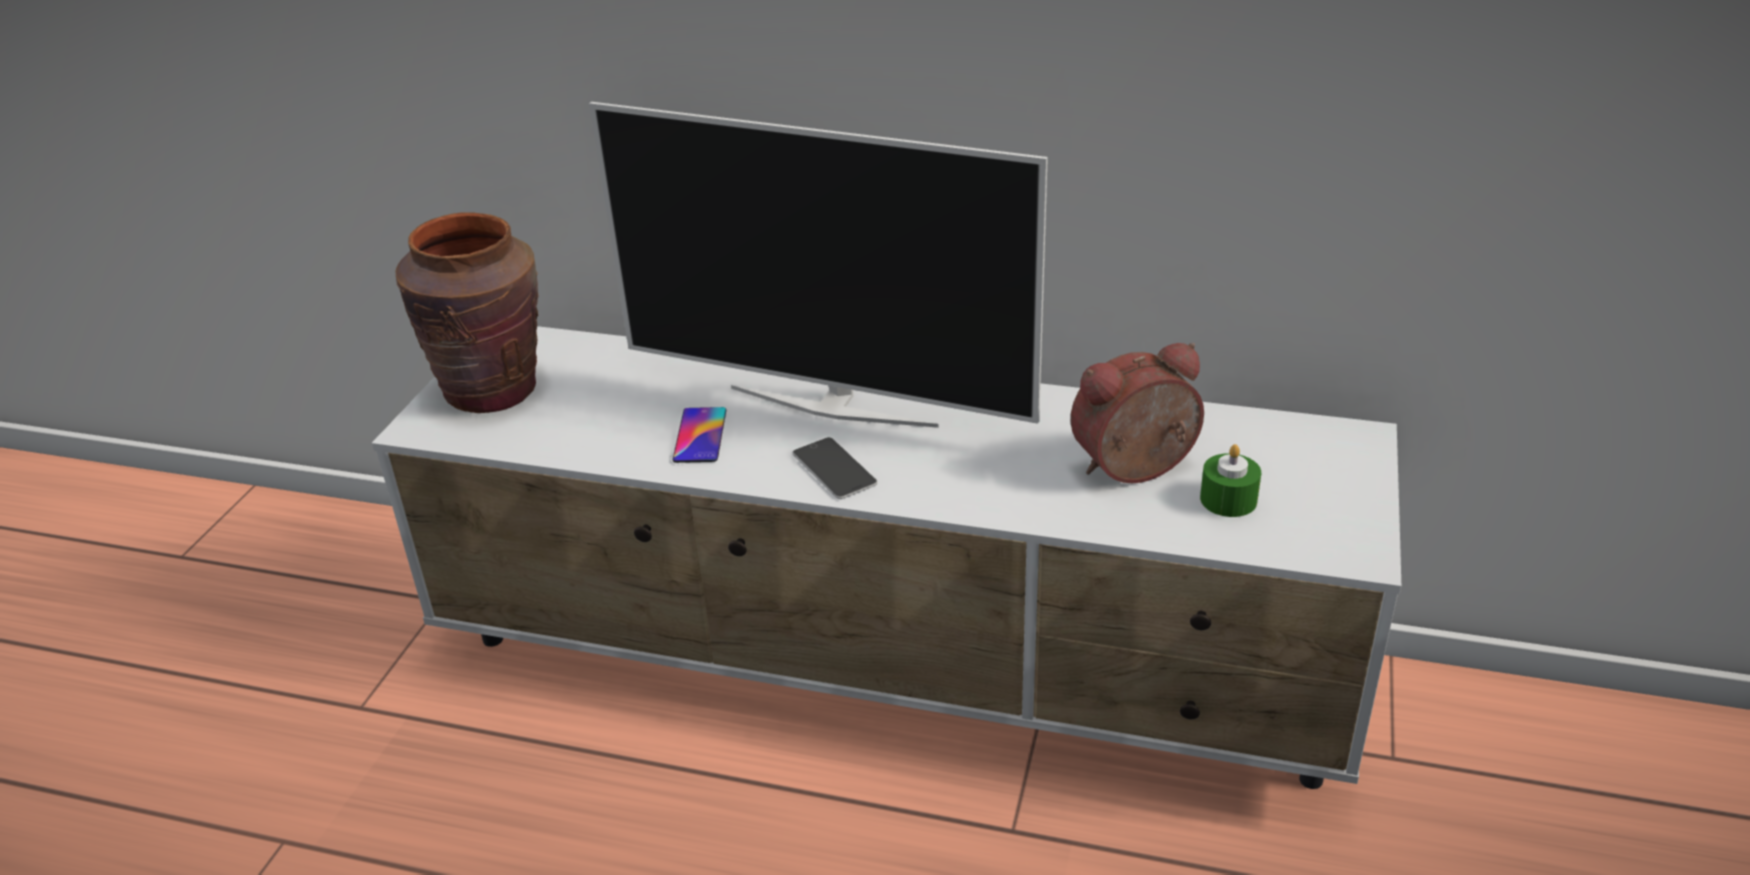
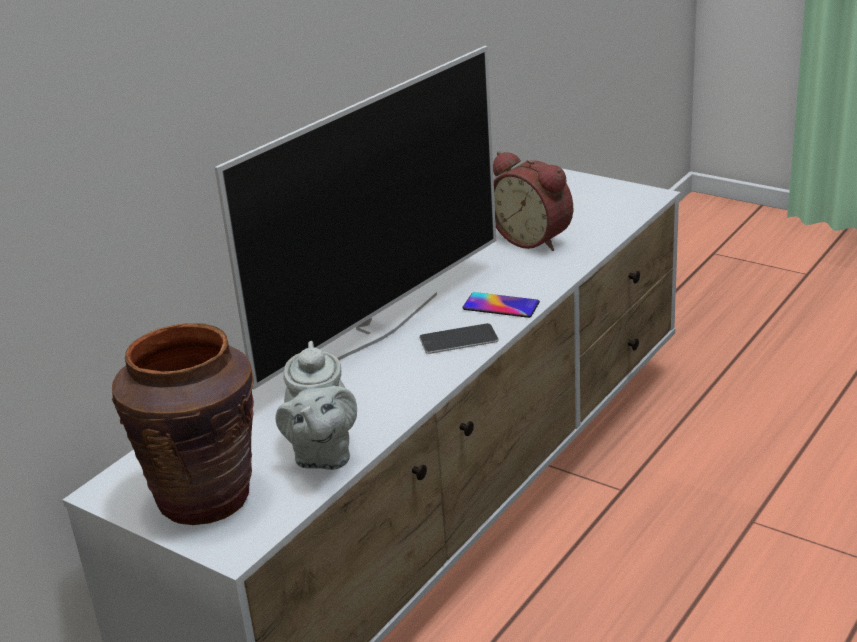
camera: 70 degrees left, 5 degrees down
phone [673,407,726,463] -> phone moved to [462,292,540,318]
alarm clock [1071,343,1204,483] -> alarm clock turned 45 degrees counterclockwise [493,151,573,251]
green candle [1200,444,1261,517] -> none
none -> grey teapot [276,341,357,470]

